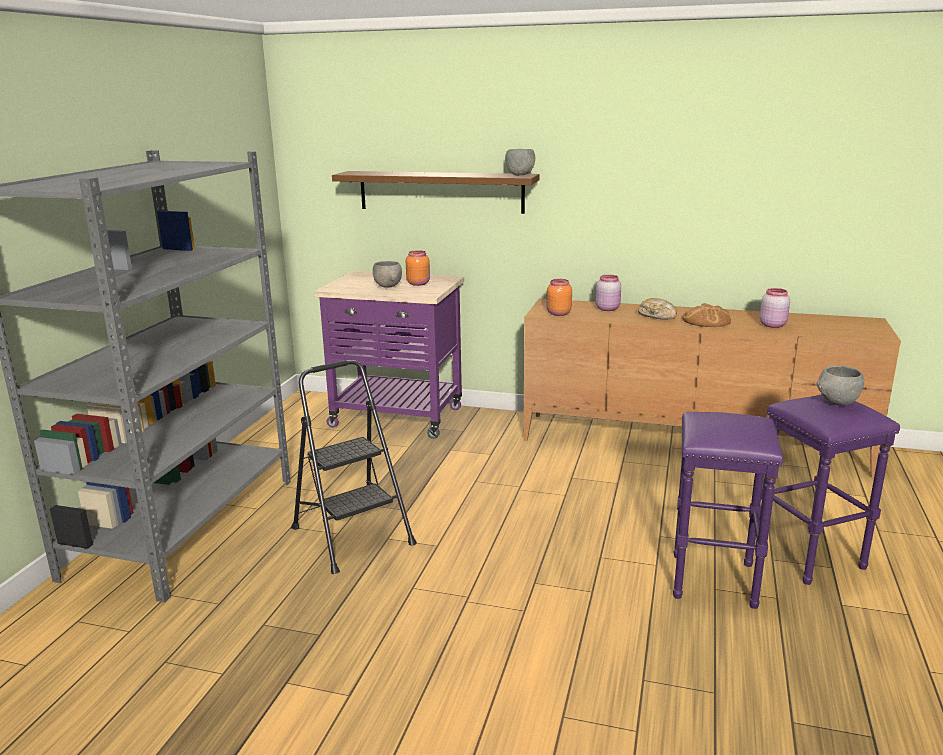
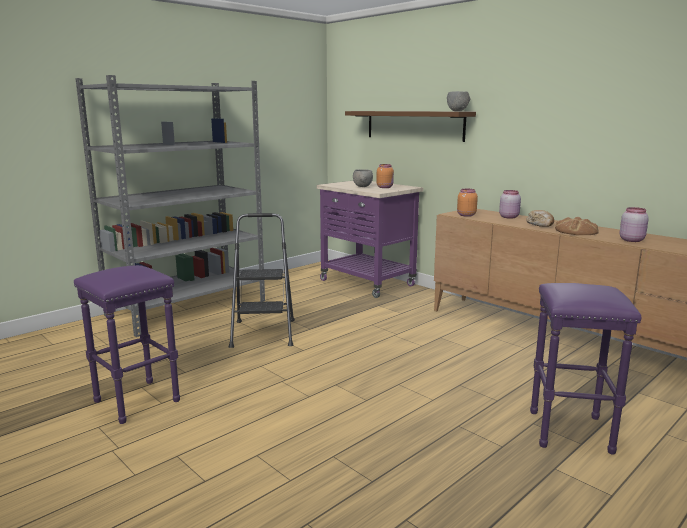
camera: 30 degrees right, 5 degrees down
purple stool [673,412,783,609] -> purple stool moved to [74,265,180,424]
grey bowl [816,365,864,406] -> none

